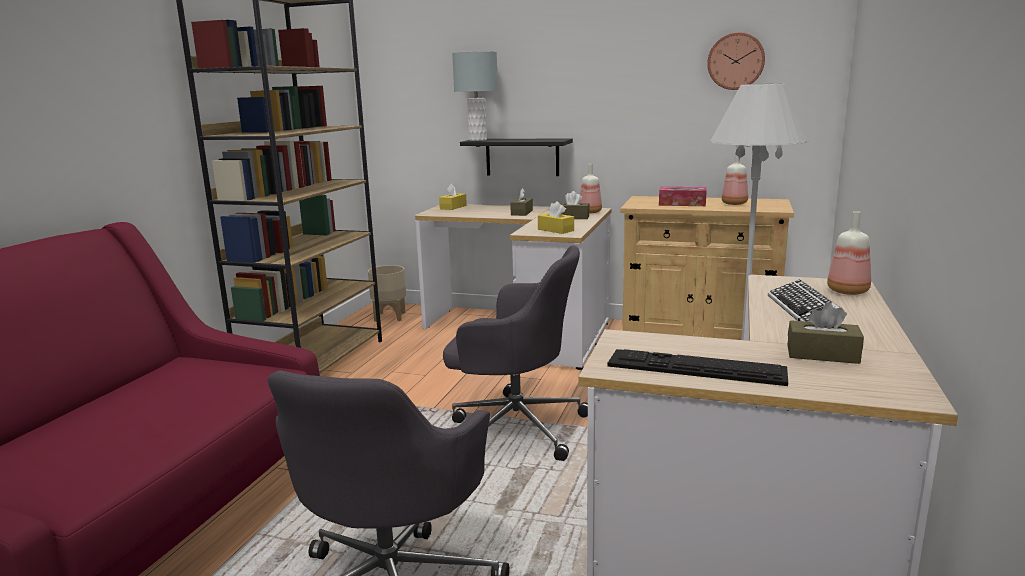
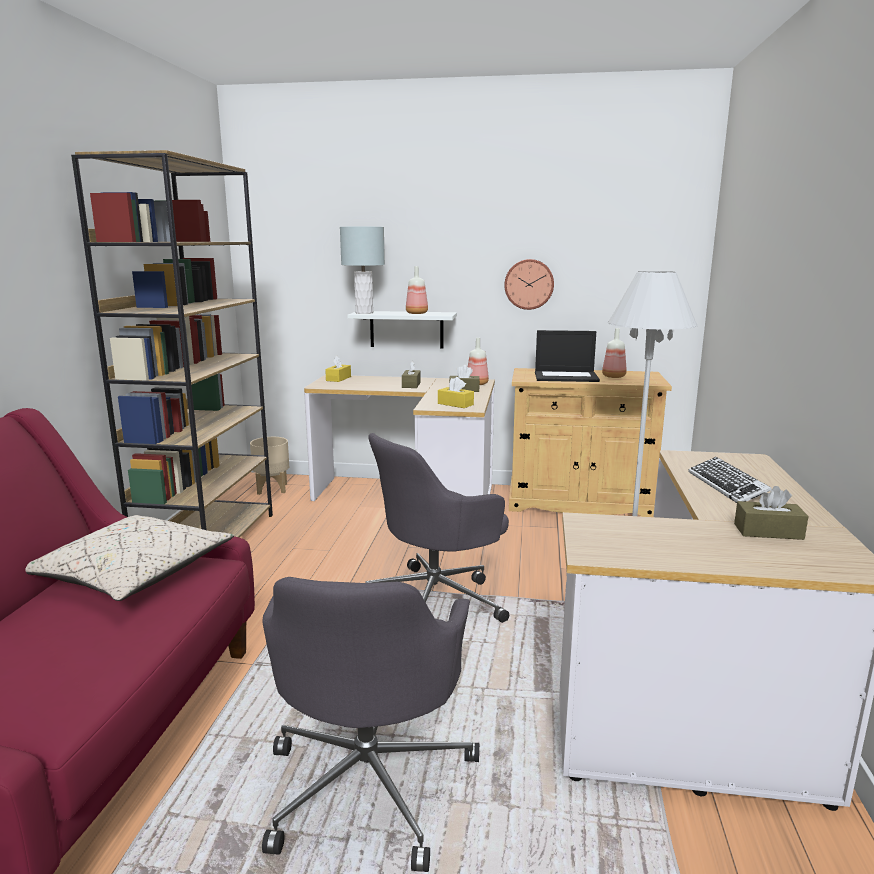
camera: 10 degrees left, 0 degrees up
grey office chair [443,246,588,461] -> grey office chair turned 135 degrees clockwise [365,433,509,623]
black shelf [460,138,573,176] -> white shelf [347,311,457,348]
keyboard [607,349,788,386] -> none
tissue box [659,187,707,206] -> laptop [535,330,600,382]
wall clock [707,32,765,90] -> wall clock moved to [504,259,554,310]
bottle [827,211,871,295] -> bottle moved to [406,266,428,314]
none -> beige pillow [26,515,234,601]

